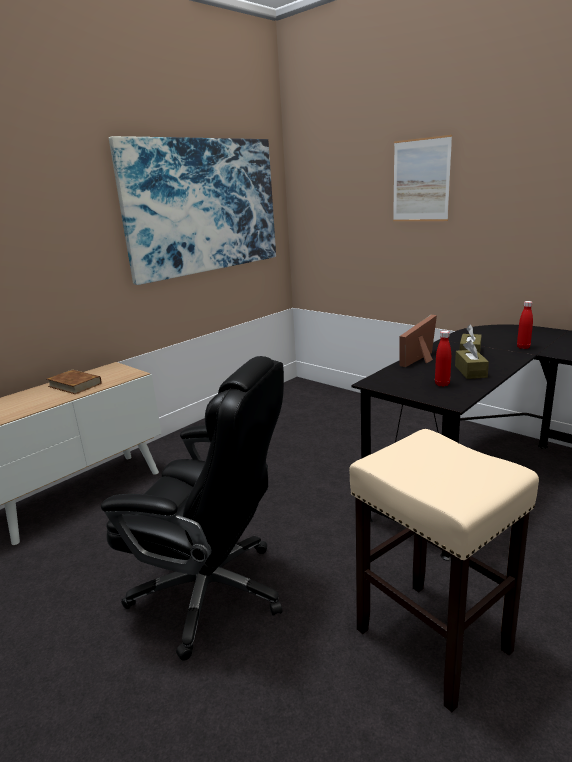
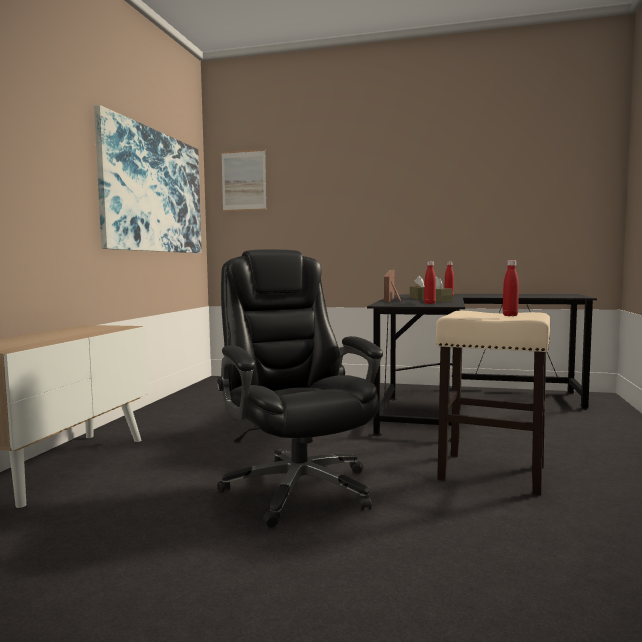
camera: 30 degrees left, 15 degrees down
brown book [47,369,102,394] -> none
black office chair [101,356,284,661] -> black office chair turned 105 degrees counterclockwise [217,249,383,528]
picture [393,135,452,221] -> picture moved to [221,149,267,211]
none -> red bottle [503,260,519,316]

